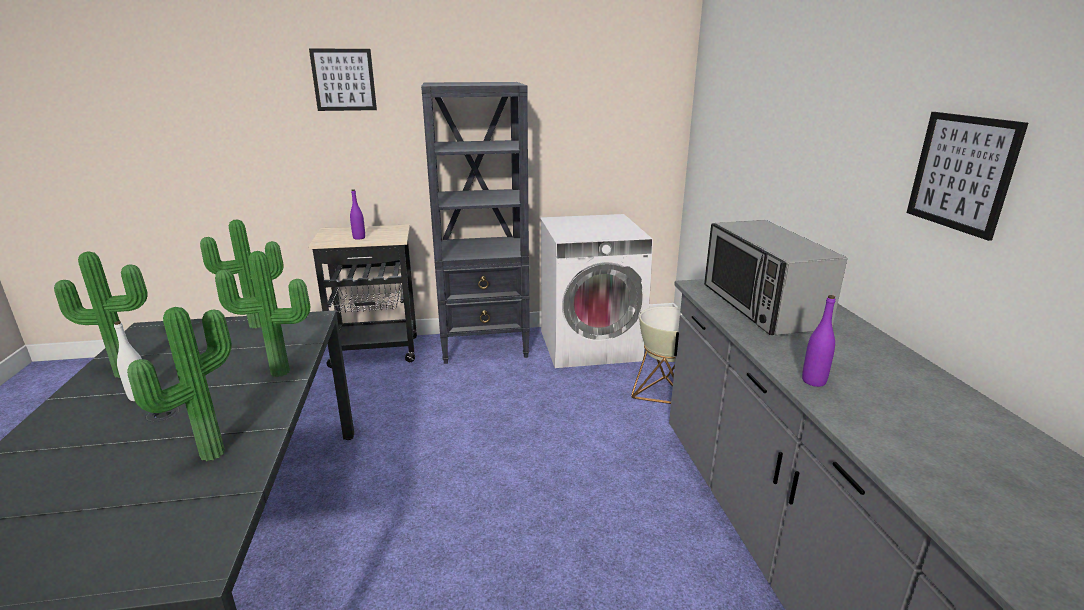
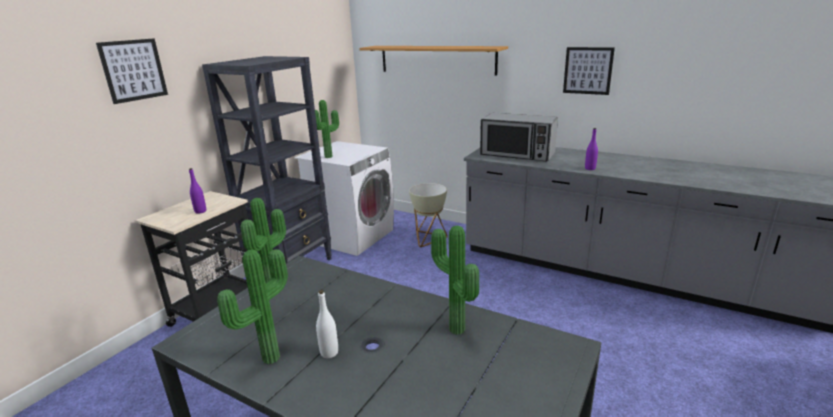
camera: 50 degrees left, 0 degrees up
potted plant [215,251,310,377] -> potted plant moved to [315,100,339,158]
none -> shelf [359,46,508,76]

